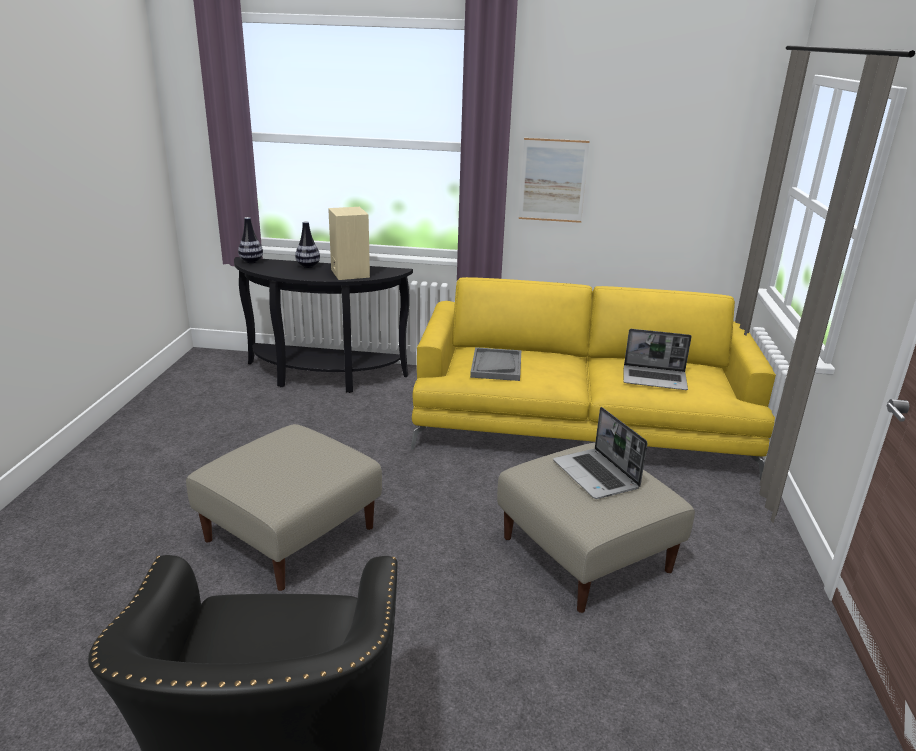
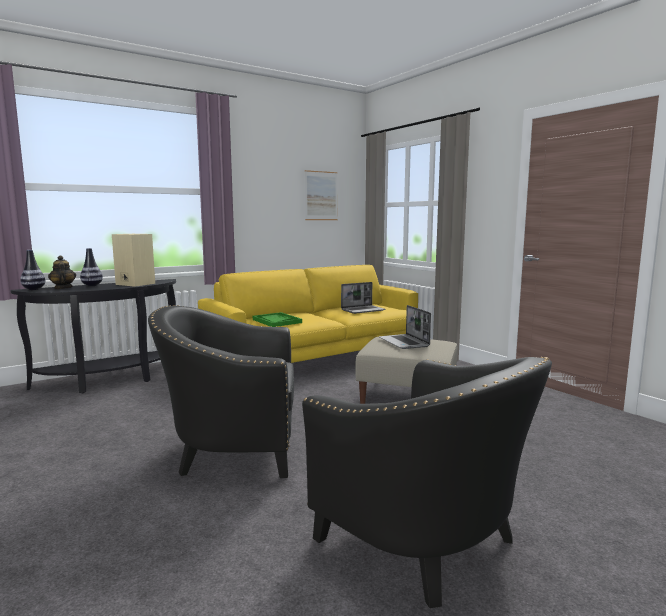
camera: 40 degrees left, 15 degrees down
beige ottoman [186,424,382,591] -> black armchair [148,305,294,478]
grey tray [470,347,521,381] -> green tray [253,312,302,327]
picture [519,138,590,223] -> picture moved to [305,170,338,220]
laptop [553,407,647,499] -> laptop turned 45 degrees clockwise [379,305,431,349]
none -> teapot [48,255,76,289]

